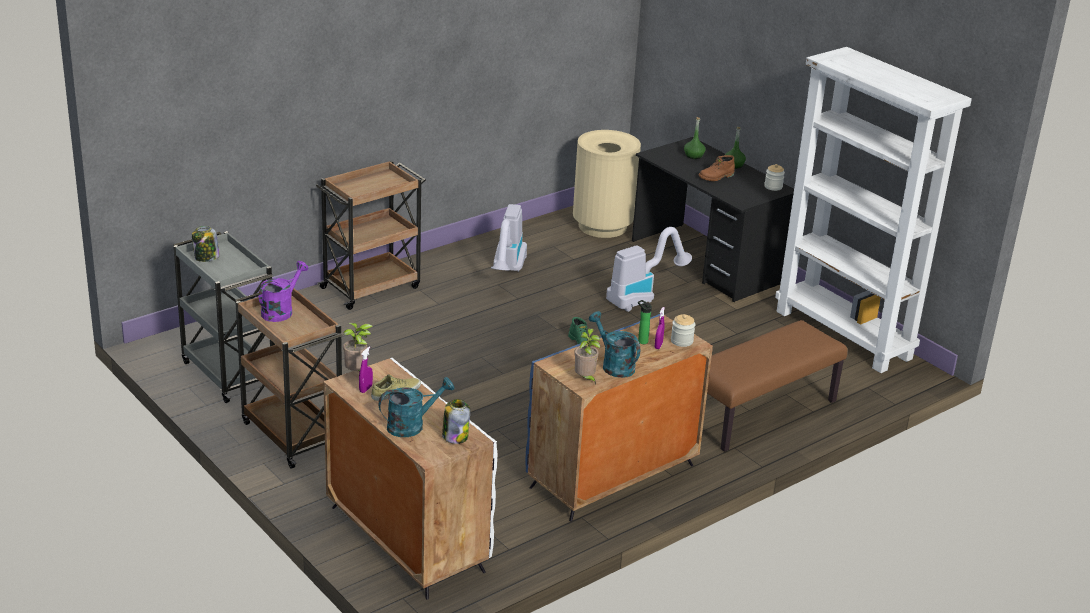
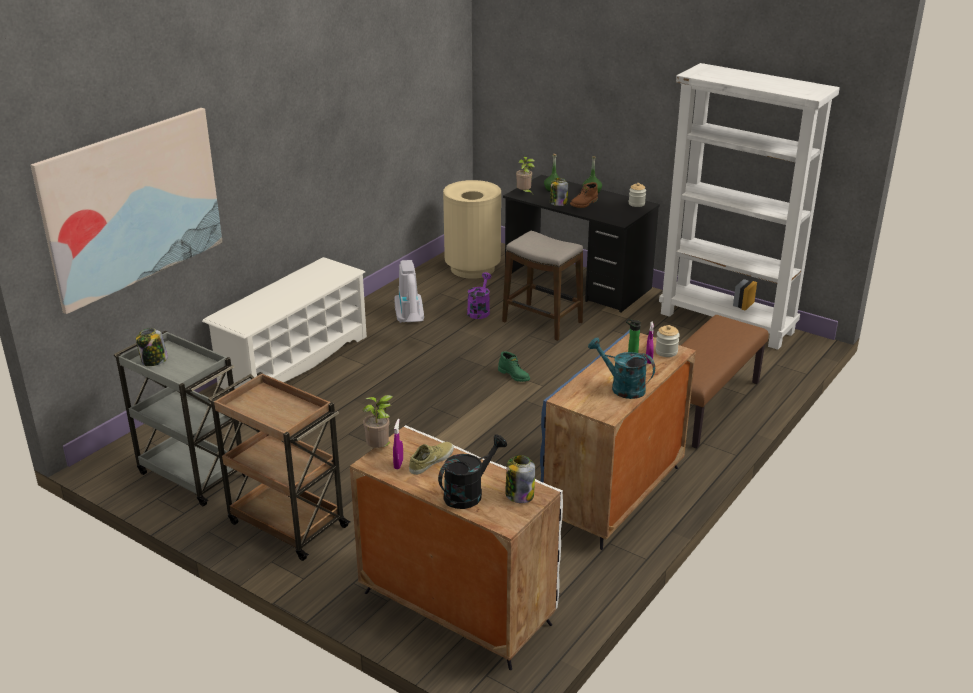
camera: 15 degrees left, 0 degrees up
purple watering can [259,261,308,322] -> purple watering can moved to [467,272,491,319]
brown cart [316,160,426,310] -> white shoe rack [202,257,367,391]
turquoise watering can [379,377,454,437] -> black watering can [438,434,507,509]
potted plant [574,329,600,385] -> potted plant moved to [516,157,535,194]
vacuum cleaner [606,227,692,312] -> stool [502,231,583,341]
none -> picture [31,108,223,314]
none -> jar [550,178,568,206]

